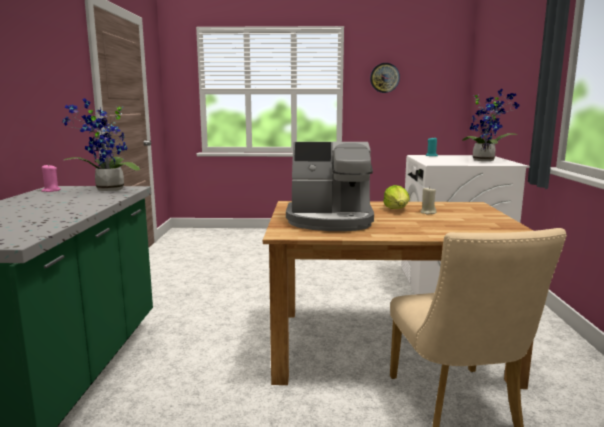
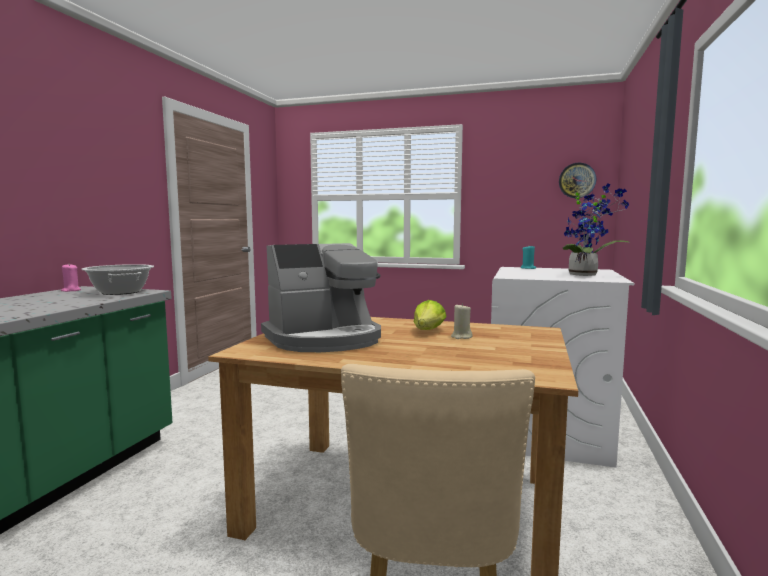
camera: 15 degrees right, 5 degrees down
potted plant [62,98,140,191] -> cooking pot [82,264,154,295]
coffee machine [286,142,374,231] -> coffee machine turned 45 degrees counterclockwise [261,243,381,352]
wall clock [370,63,400,93] -> wall clock moved to [559,163,596,198]

